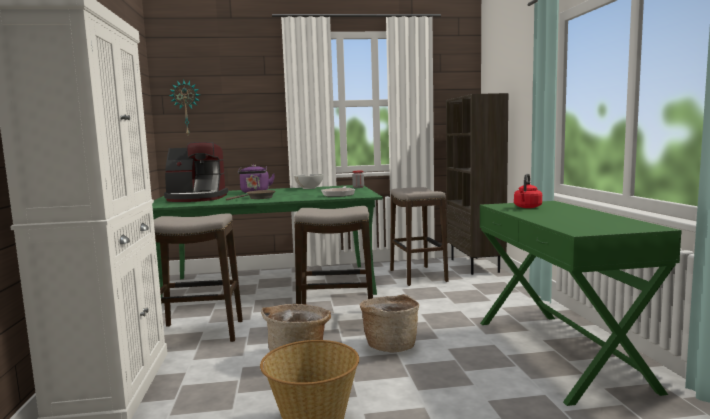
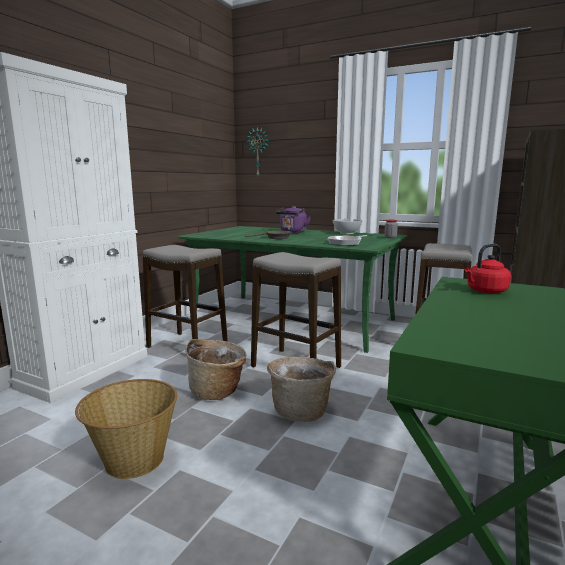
camera: 35 degrees right, 5 degrees up
coffee machine [164,142,228,202] -> none

